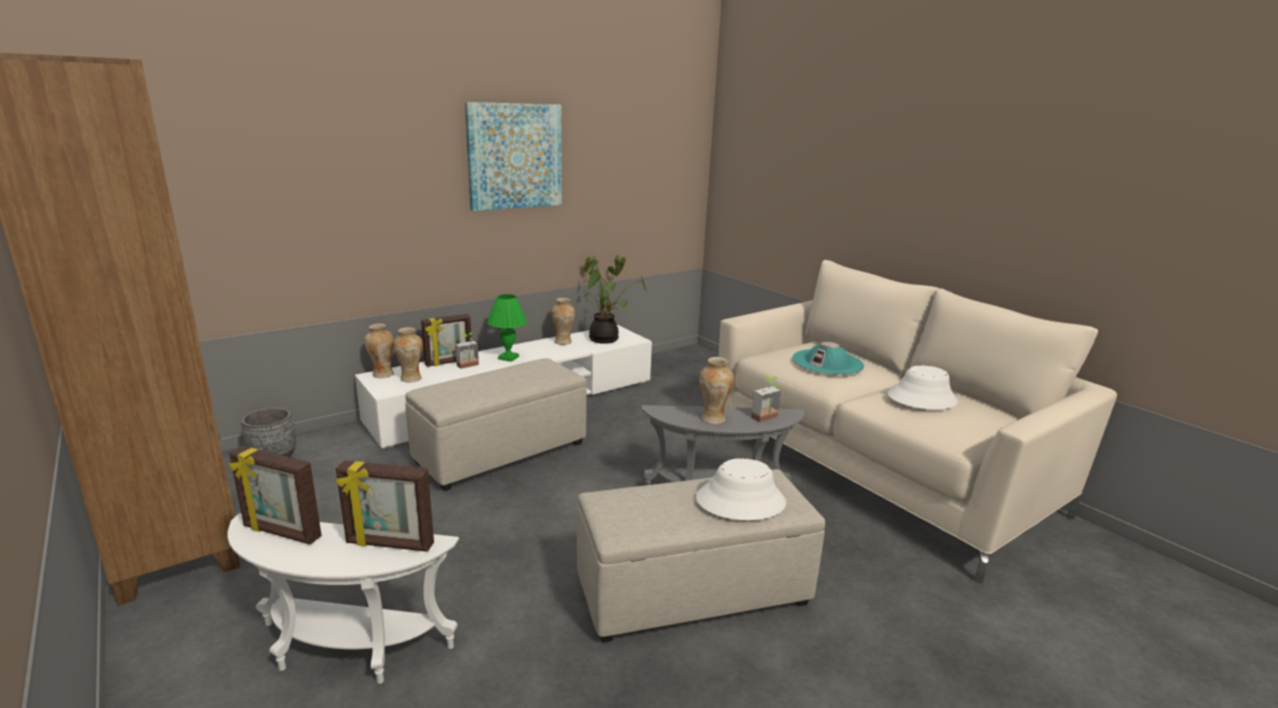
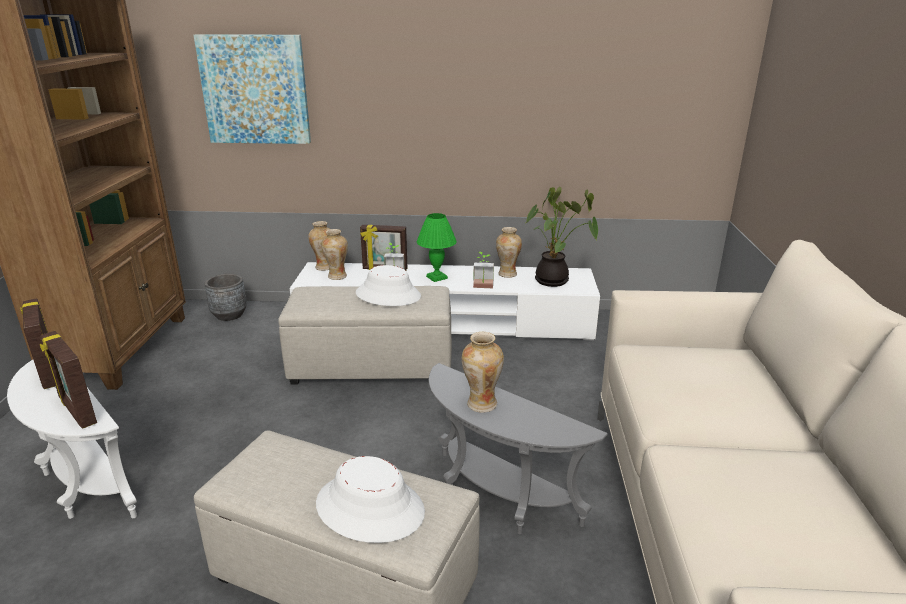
camera: 40 degrees right, 5 degrees up
picture [465,102,562,211] -> picture moved to [194,34,311,144]
potted plant [751,375,781,422] -> potted plant moved to [473,252,494,288]
turquoise hat [792,342,864,375] -> none
white hat [888,365,958,410] -> white hat moved to [356,265,421,306]

